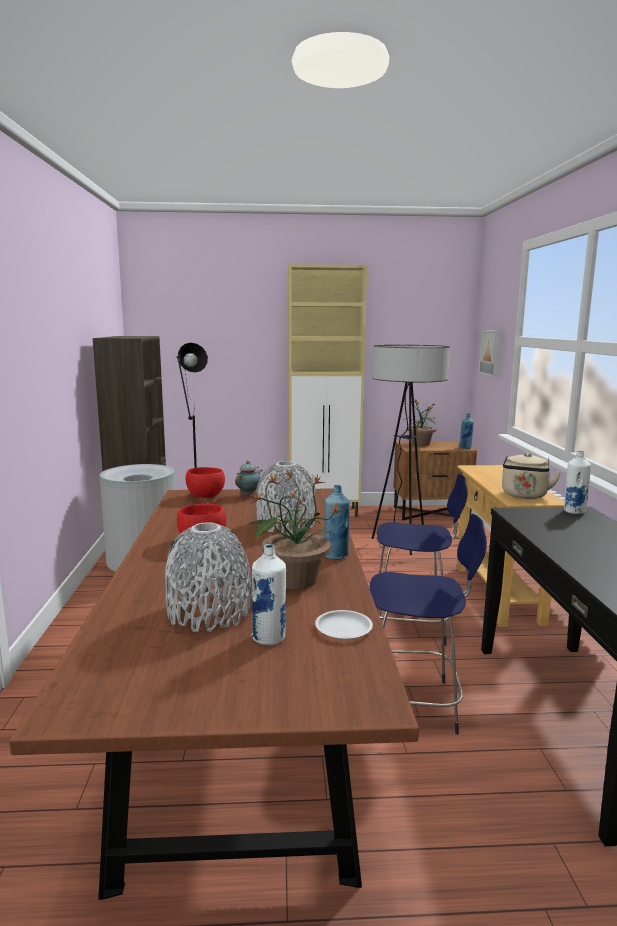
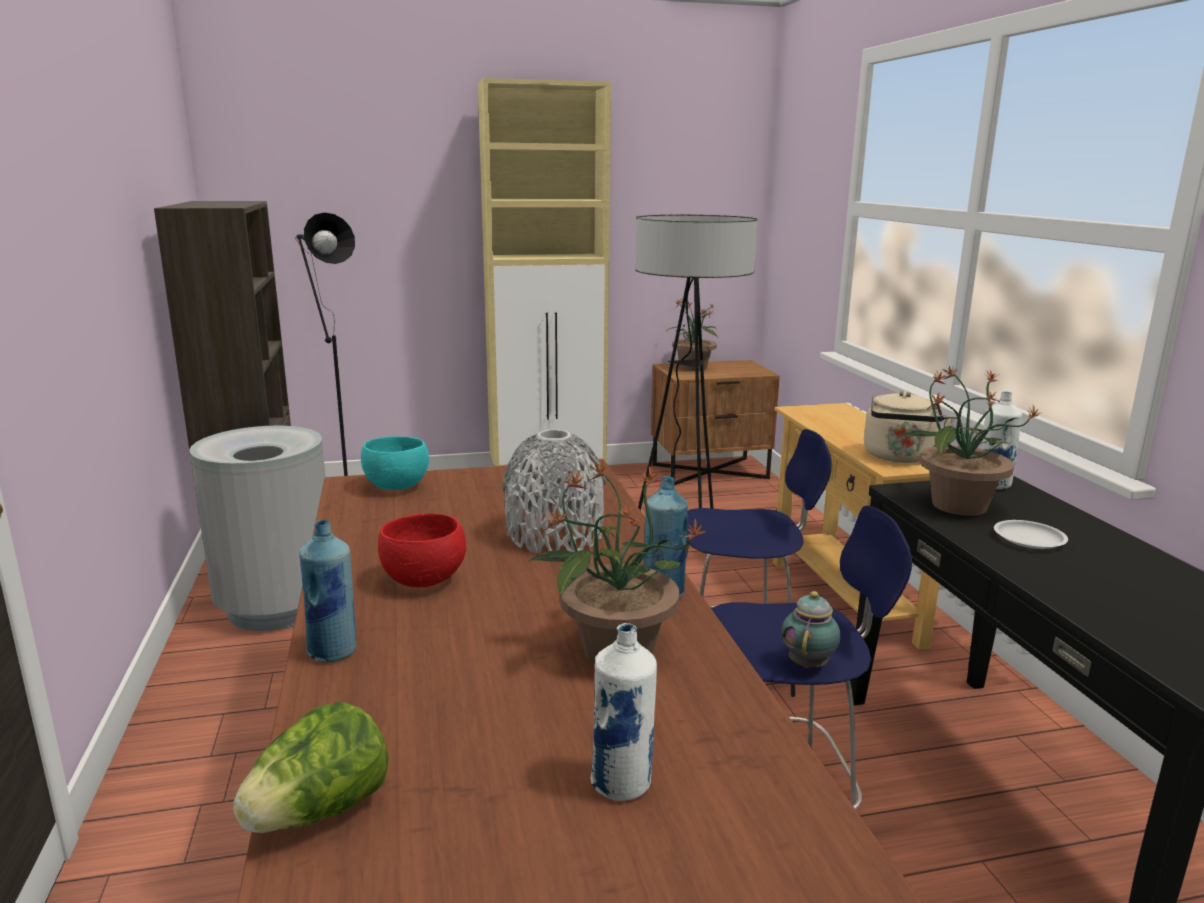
camera: 10 degrees left, 5 degrees up
grey vase [165,522,251,632] -> none
red bowl [185,467,225,498] -> turquoise bowl [361,436,429,490]
teapot [235,460,262,497] -> teapot moved to [781,591,841,668]
white plate [315,610,373,639] -> white plate moved to [994,520,1068,549]
blue bottle [459,413,474,449] -> blue bottle moved to [299,520,357,662]
picture [479,330,503,377] -> none
none -> lettuce [233,702,389,833]
none -> potted plant [899,365,1039,516]

